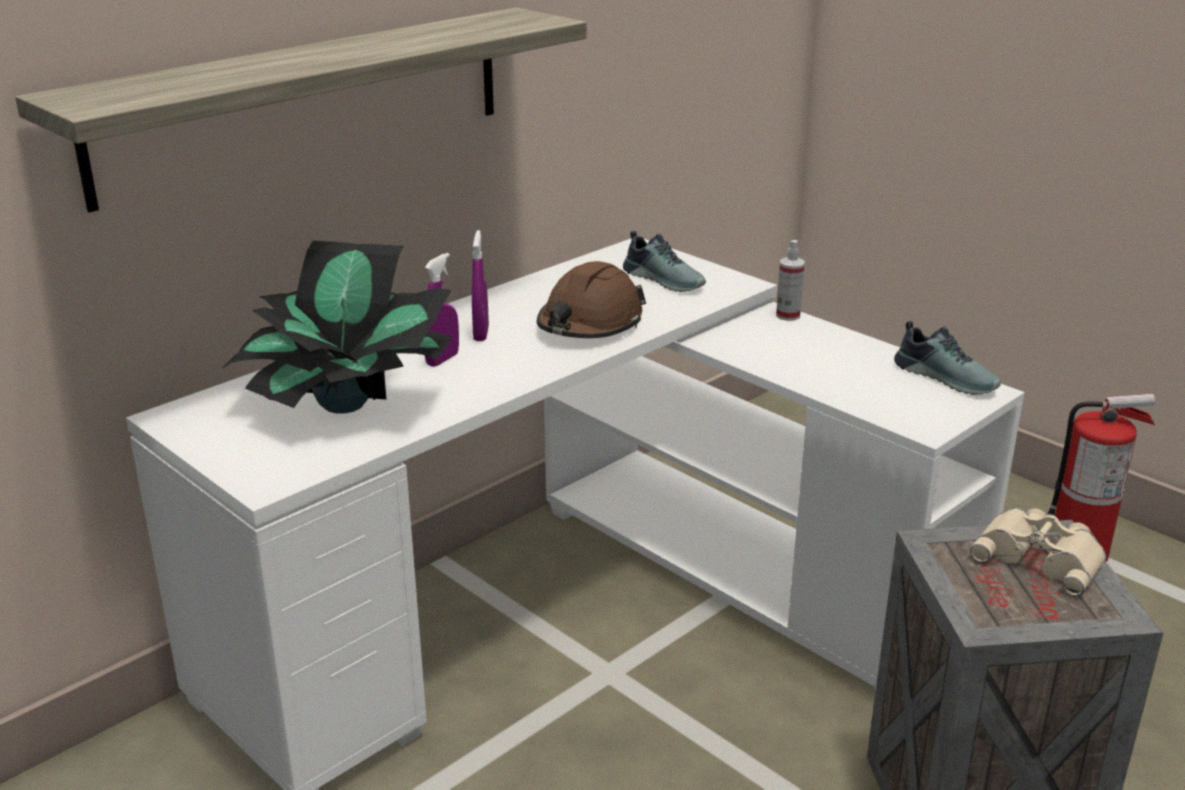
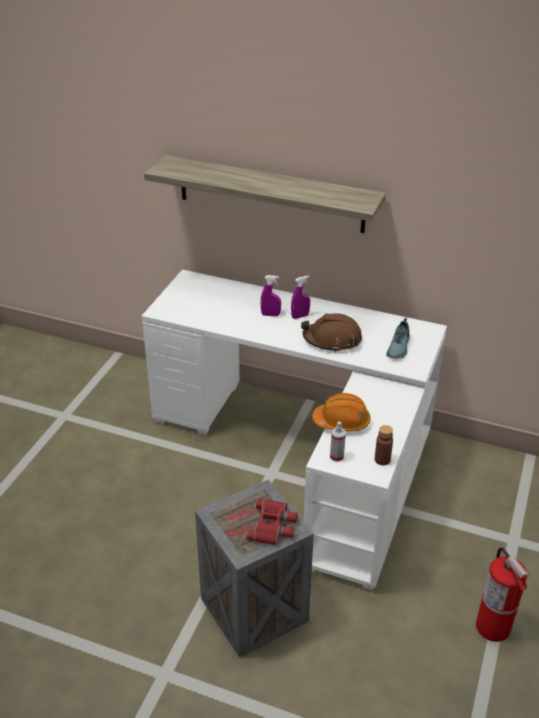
camera: 65 degrees right, 10 degrees up
potted plant [222,241,453,414] -> none
spray bottle [776,240,805,321] -> spray bottle moved to [330,422,346,462]
shoe [894,321,1001,395] -> brown bottle [375,425,393,465]
beige binoculars [970,508,1106,596] -> red binoculars [246,499,298,545]
none -> orange hard hat [312,393,370,432]

